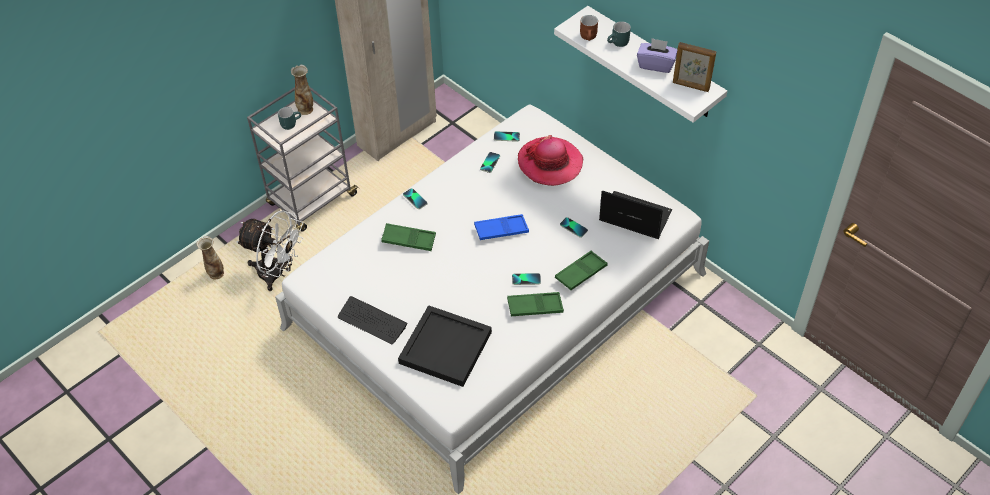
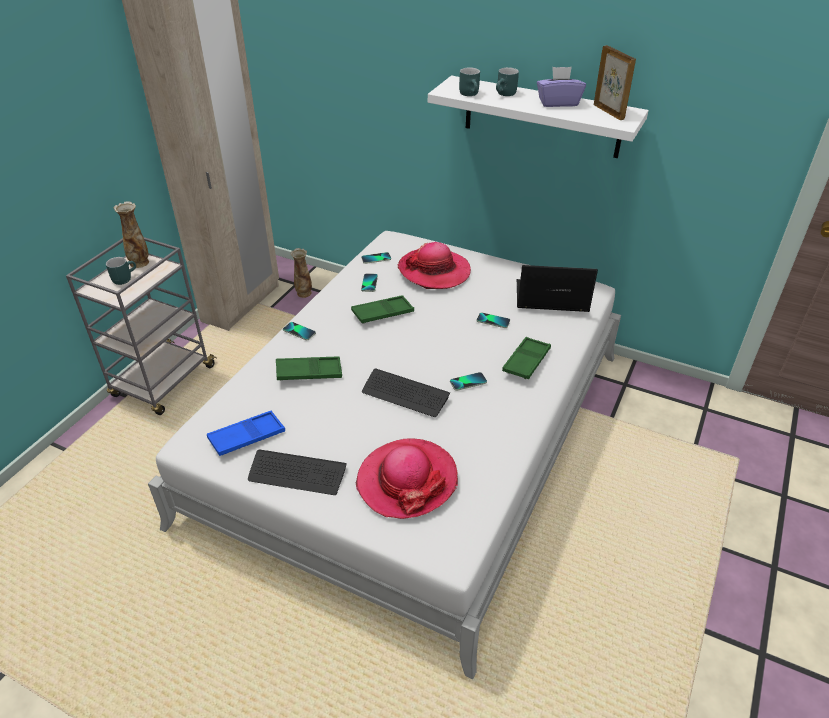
camera: 20 degrees left, 10 degrees down
vase [196,236,224,280] -> vase moved to [290,248,312,298]
white fan [236,210,304,291] -> none
black tray [398,305,492,387] -> hat [356,438,458,519]
blue tray [474,214,529,240] -> blue tray moved to [207,411,285,456]
green tray [507,292,564,316] -> green tray moved to [351,295,414,324]
brown mug [580,15,598,41] -> turquoise mug [459,67,480,96]
picture frame [673,42,716,92] -> picture frame turned 120 degrees counterclockwise [594,45,636,120]
none -> keyboard [362,369,450,417]

